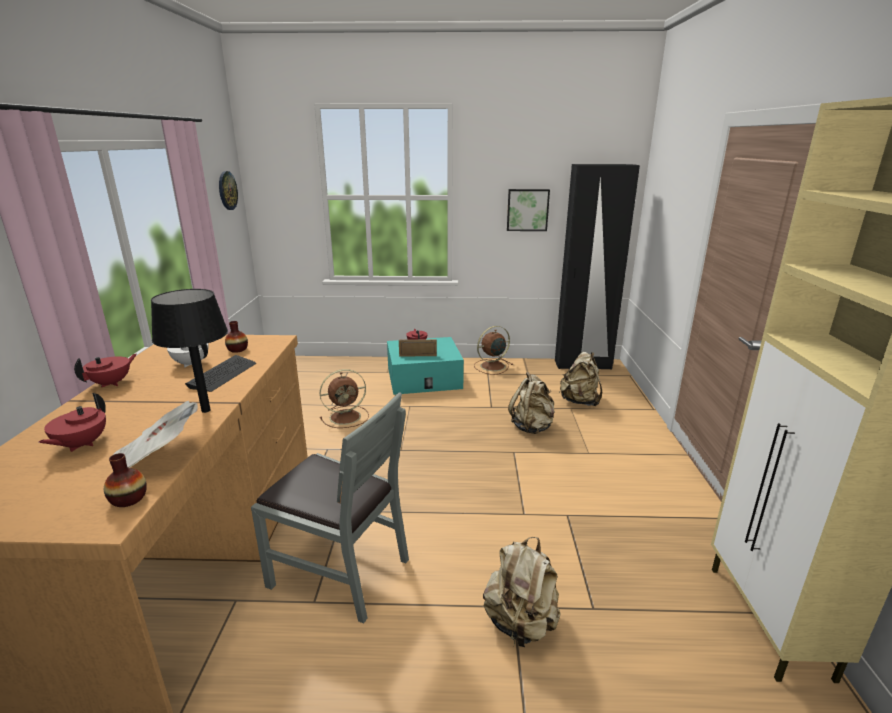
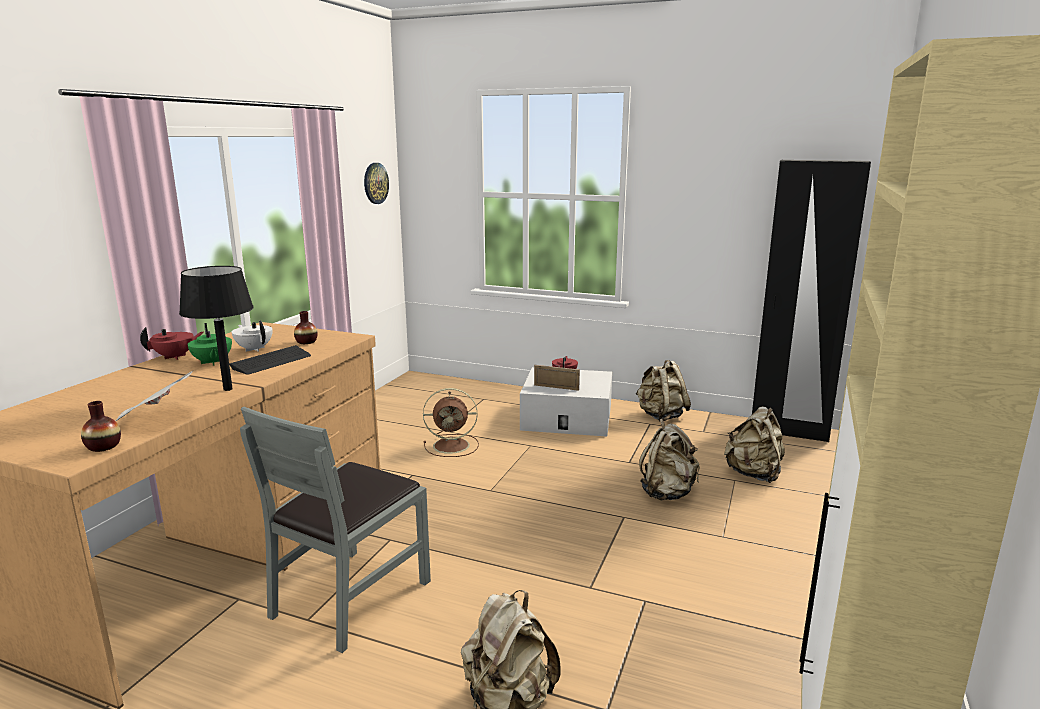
camera: 20 degrees right, 5 degrees down
red teapot [38,393,106,452] -> none
grey chair [251,392,409,623] -> grey chair turned 75 degrees clockwise [240,407,431,653]
turquoise storage box [387,337,464,395] -> white storage box [520,367,612,437]
brown fan [474,326,513,375] -> beige backpack [636,360,691,422]
picture [507,189,550,231] -> none
none -> green teapot [187,323,232,366]

